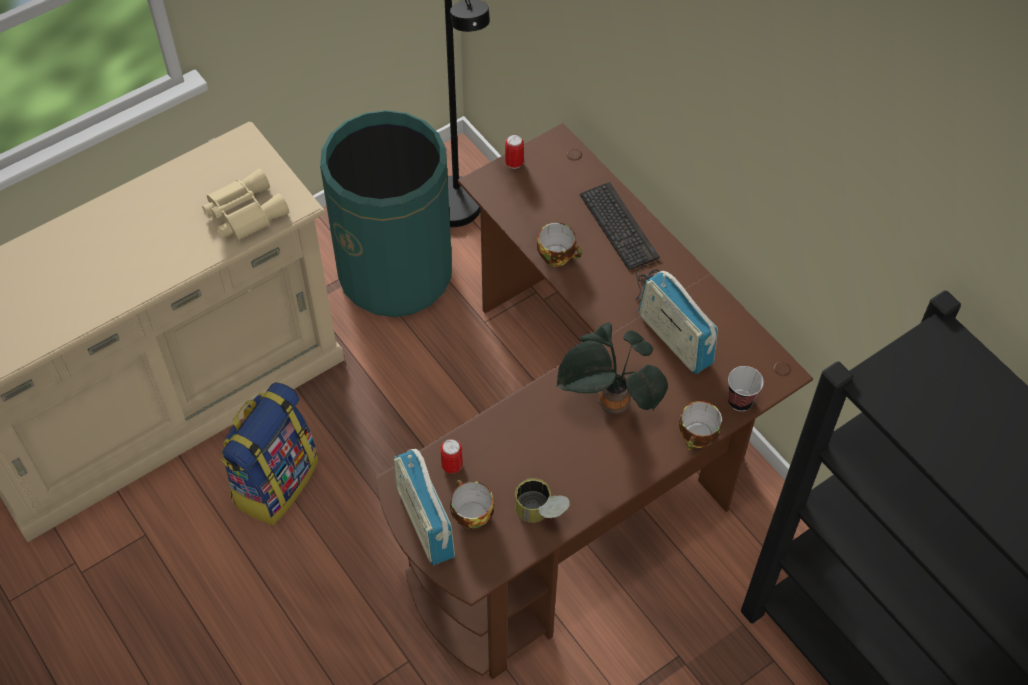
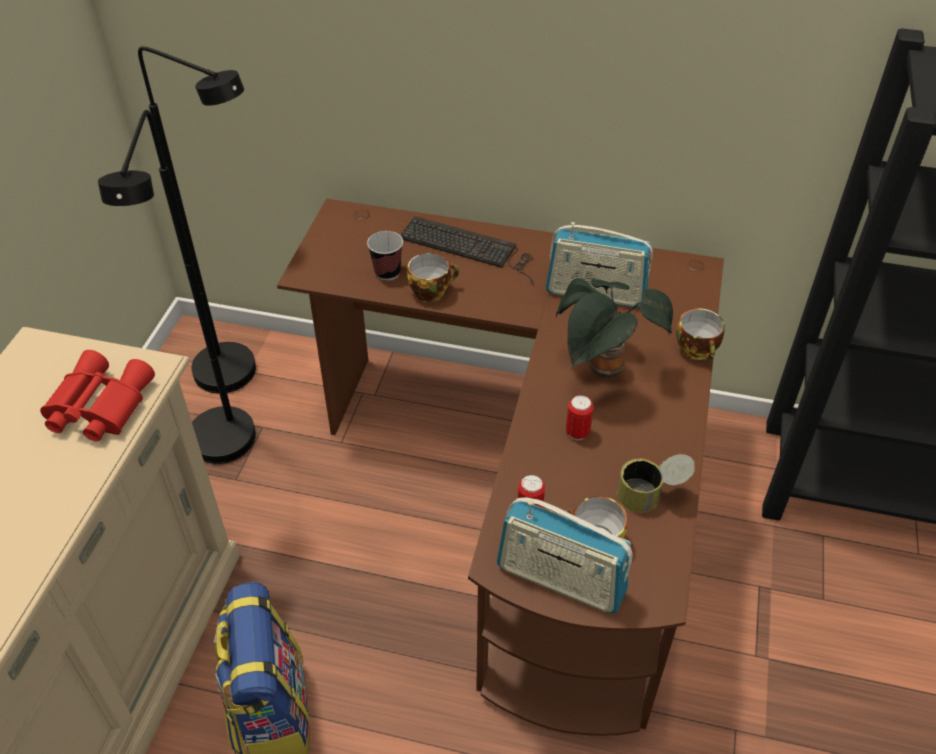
camera: 40 degrees left, 10 degrees down
beige binoculars [202,168,289,241] -> red binoculars [40,350,155,442]
green trash can [320,110,452,317] -> black floor lamp [98,110,256,464]
can [505,134,524,169] -> can moved to [566,395,594,440]
cup [728,366,764,411] -> cup moved to [367,231,403,281]

